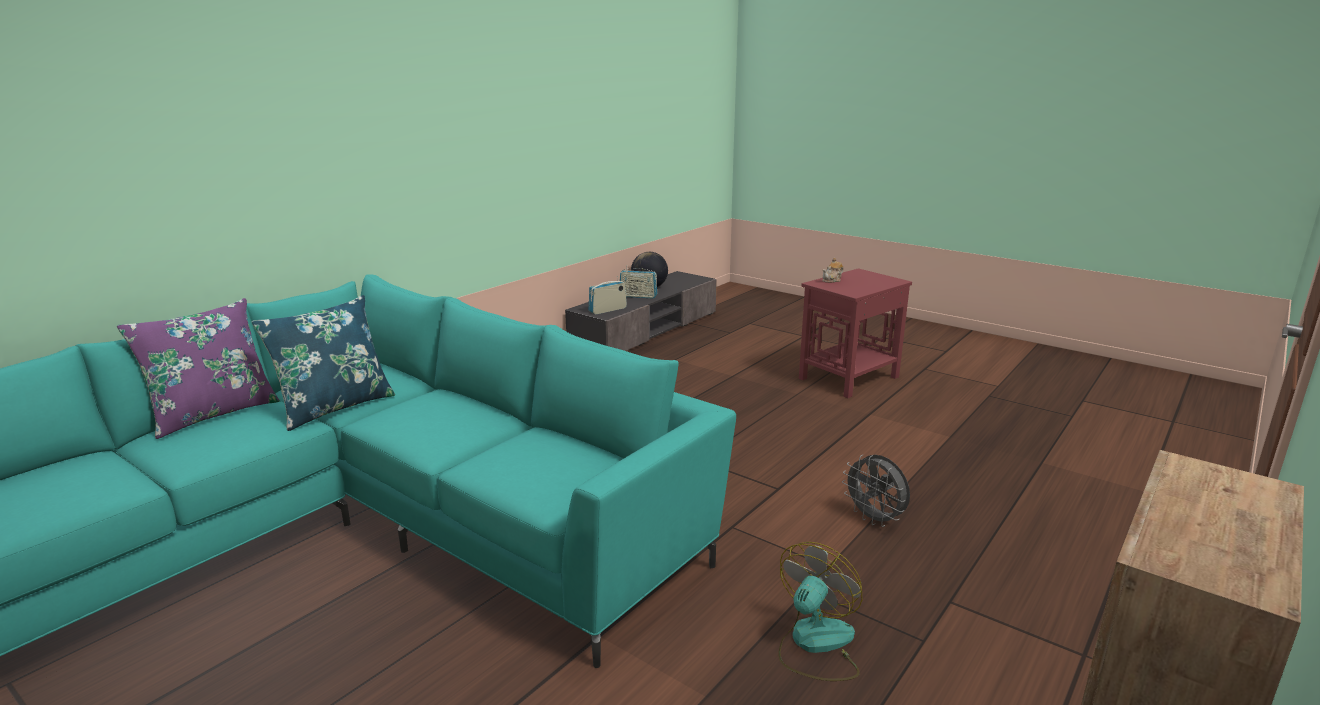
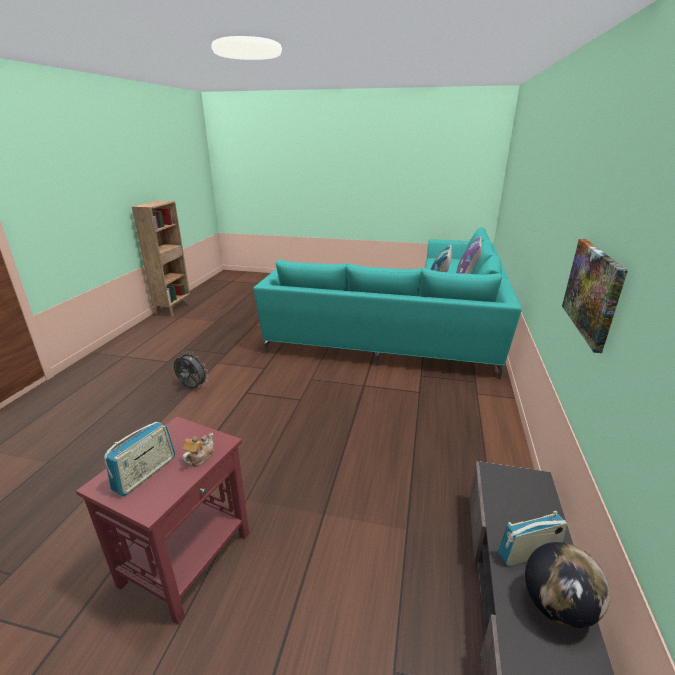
camera: 155 degrees right, 5 degrees up
radio [589,276,627,314] -> radio moved to [104,422,175,496]
fan [778,542,862,681] -> none
none -> picture [562,239,628,353]

